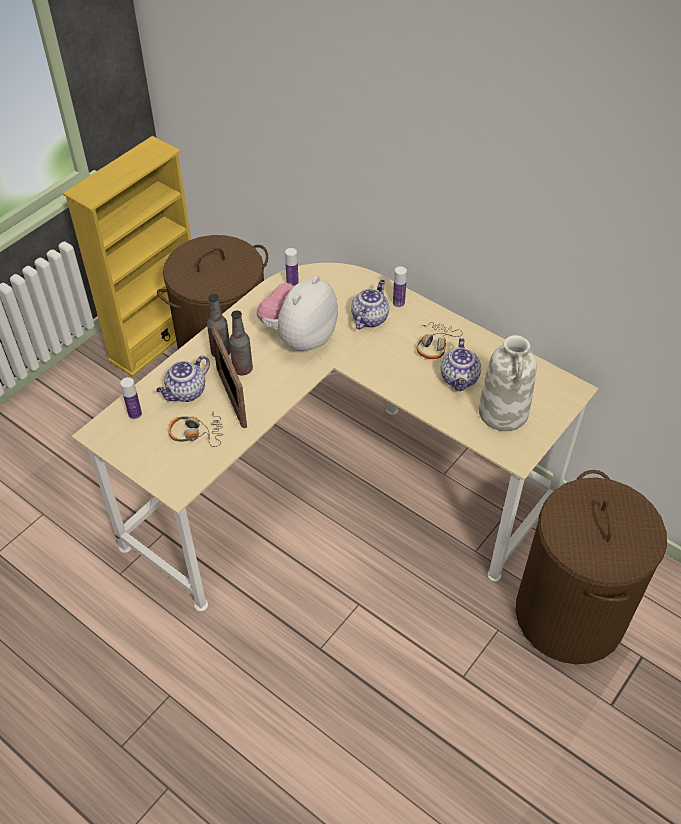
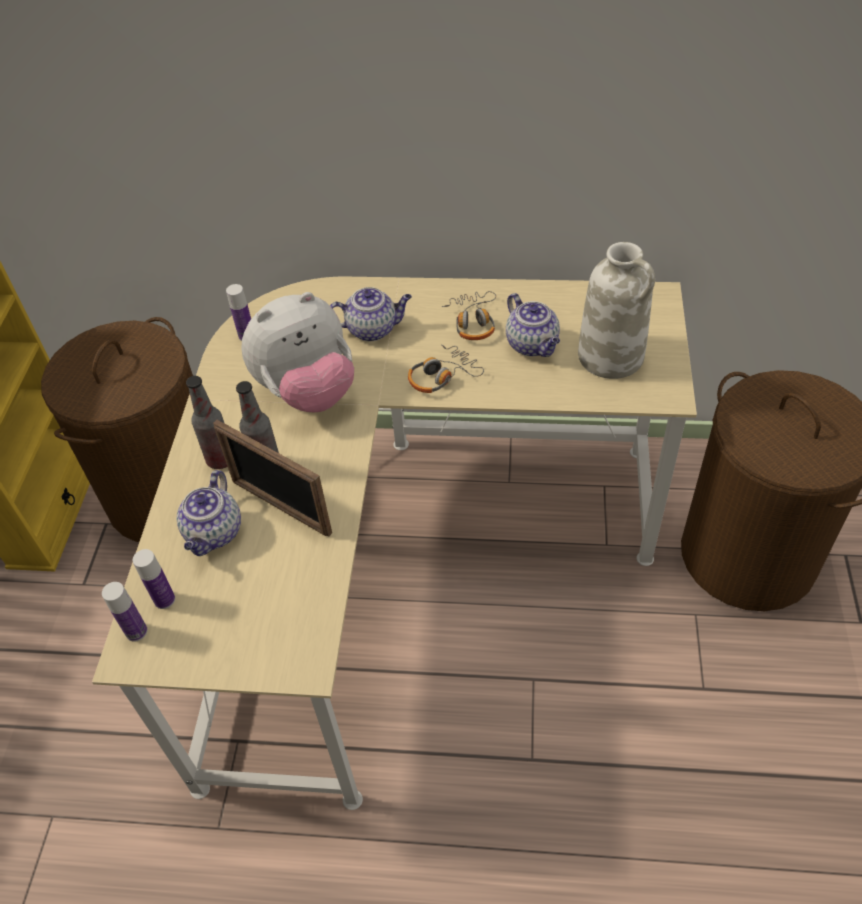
camera: 30 degrees left, 0 degrees up
headphones [168,413,223,447] -> headphones moved to [408,344,484,393]
plush toy [256,276,338,352] -> plush toy turned 120 degrees counterclockwise [242,292,354,413]
teapot [351,280,389,330] -> teapot turned 90 degrees clockwise [330,287,412,341]
bottle [393,266,407,307] -> bottle moved to [102,582,148,642]

